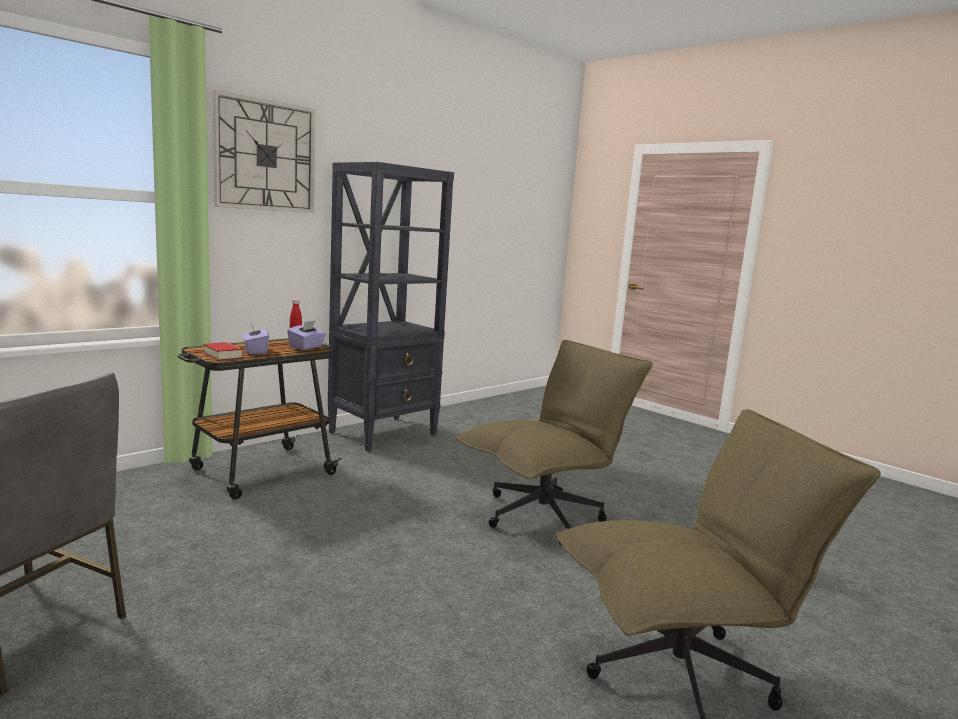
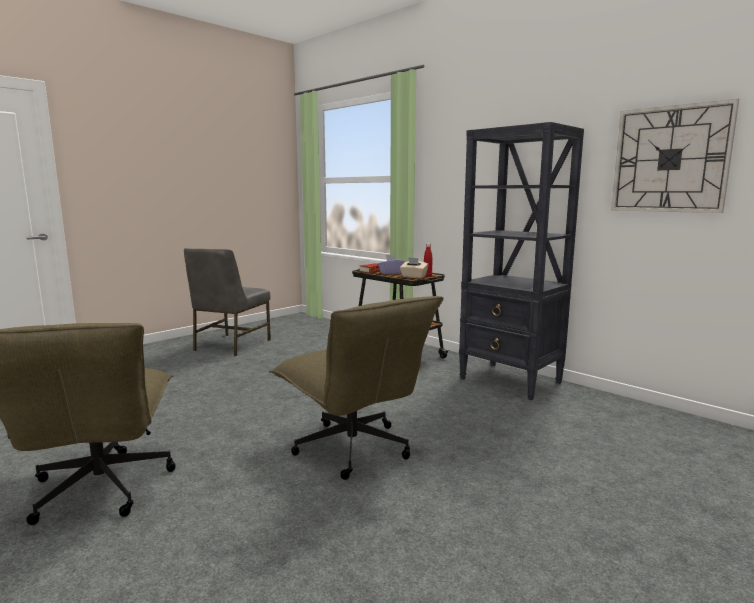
camera: 90 degrees right, 0 degrees up
wall clock [213,90,316,213] -> wall clock moved to [611,99,739,213]
purple tissue box [287,320,326,350] -> beige tissue box [400,257,428,278]

